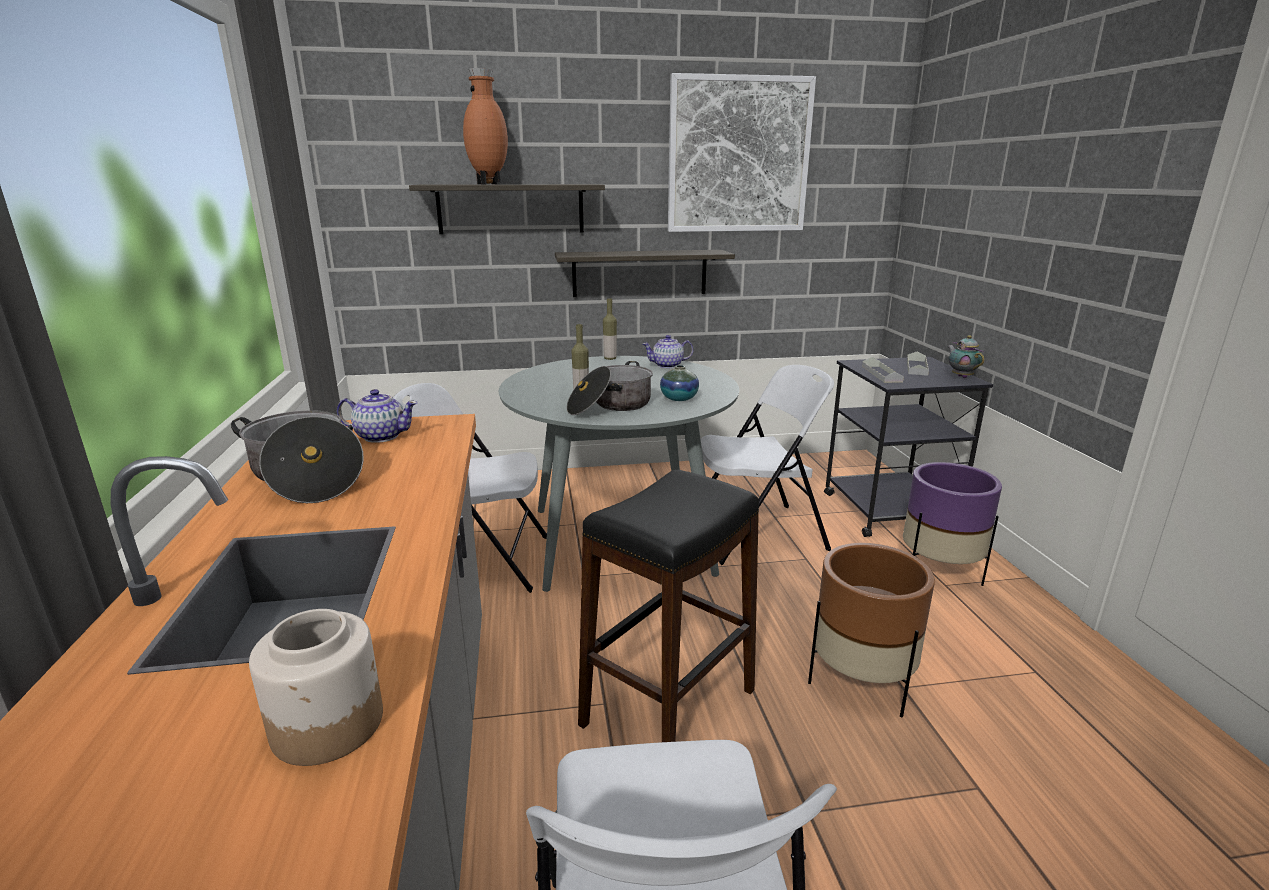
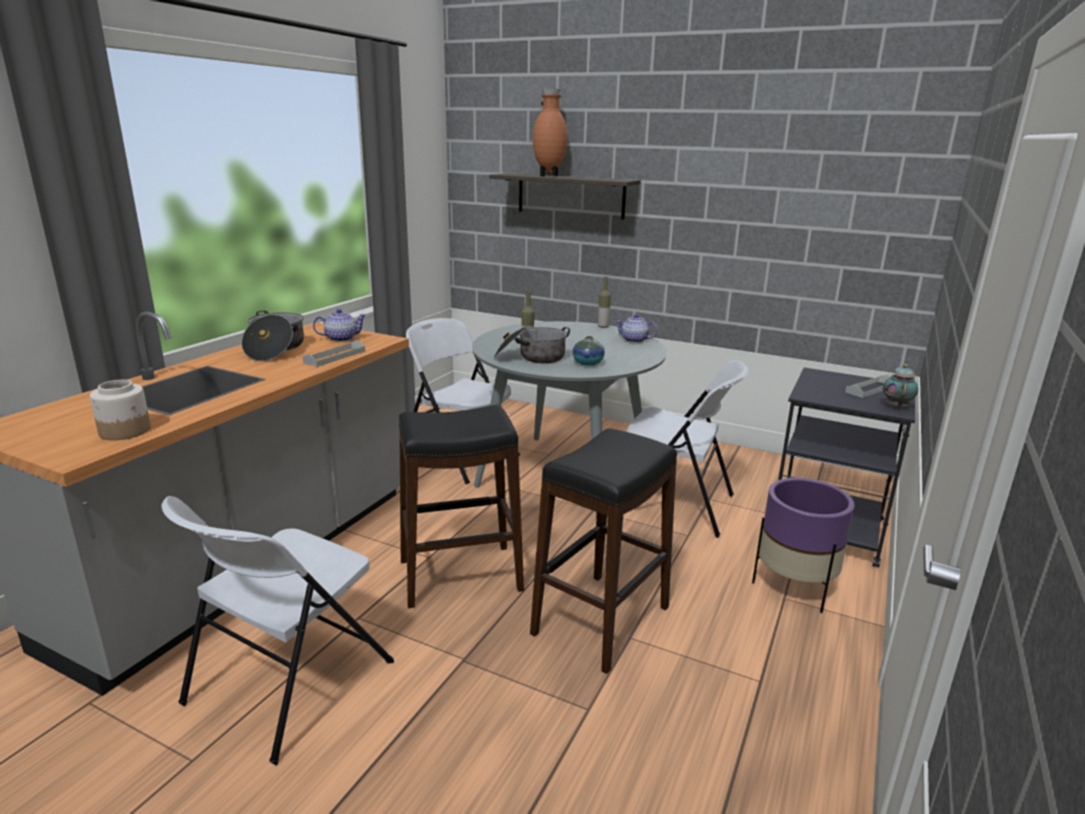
camera: 35 degrees right, 0 degrees up
teapot [337,389,417,443] -> teapot turned 60 degrees counterclockwise [313,309,366,342]
shelf [555,250,735,297] -> none
picture [668,73,816,232] -> none
brown planter [808,543,935,718] -> black stool [530,428,677,674]
grey tray [862,357,904,383] -> grey tray moved to [303,340,365,367]

